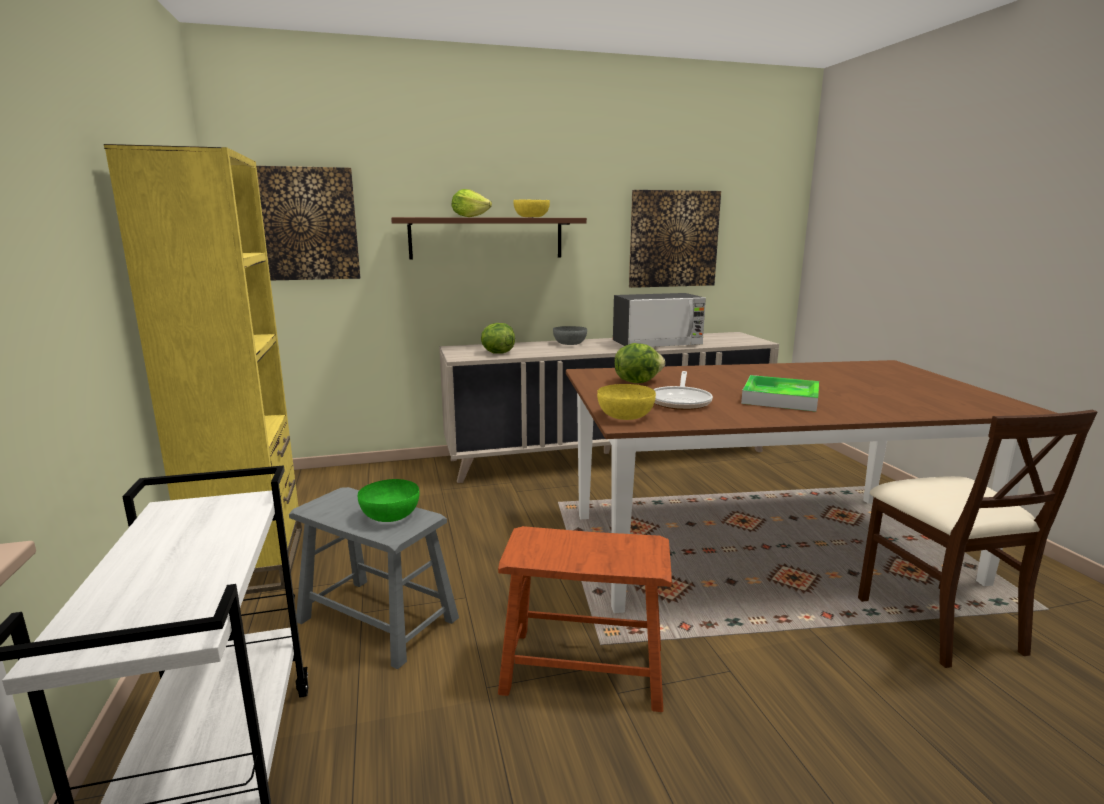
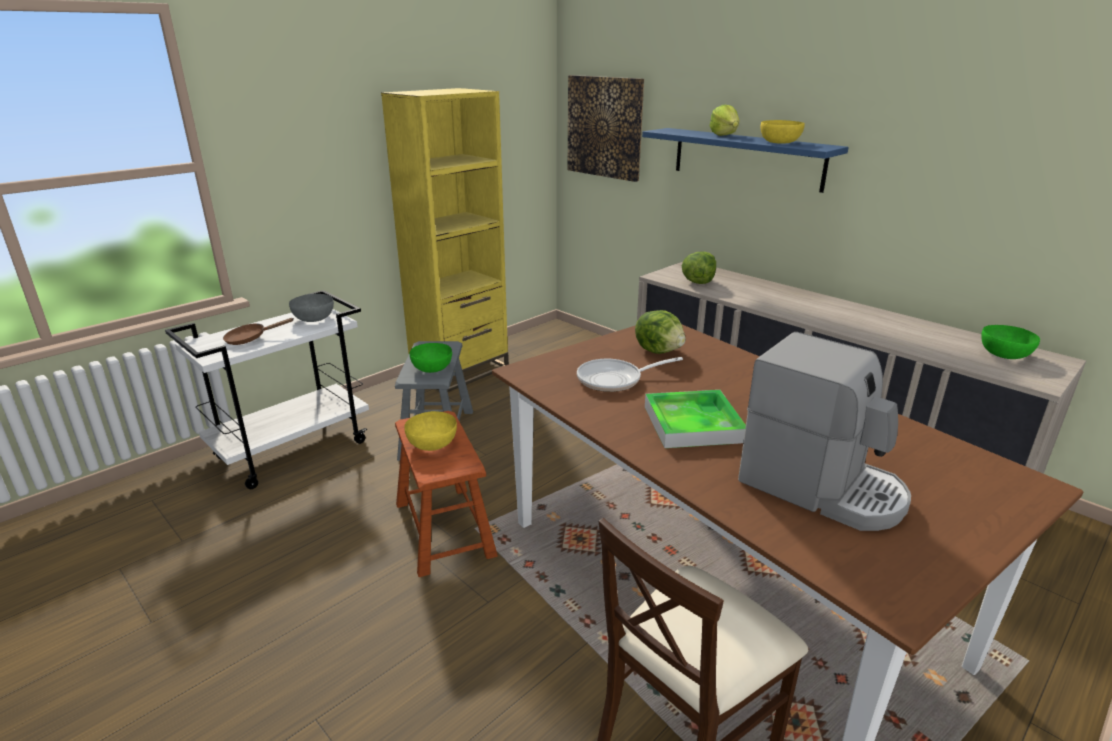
camera: 60 degrees right, 10 degrees up
brown shelf [391,217,587,260] -> blue shelf [642,128,849,193]
grey bowl [553,326,587,345] -> grey bowl moved to [289,294,334,322]
yellow bowl [597,384,656,420] -> yellow bowl moved to [404,411,457,451]
microwave [613,293,706,347] -> none
picture [629,190,721,288] -> none
none -> brown frying pan [223,318,293,345]
none -> coffee machine [738,332,911,531]
none -> green bowl [981,325,1040,359]

